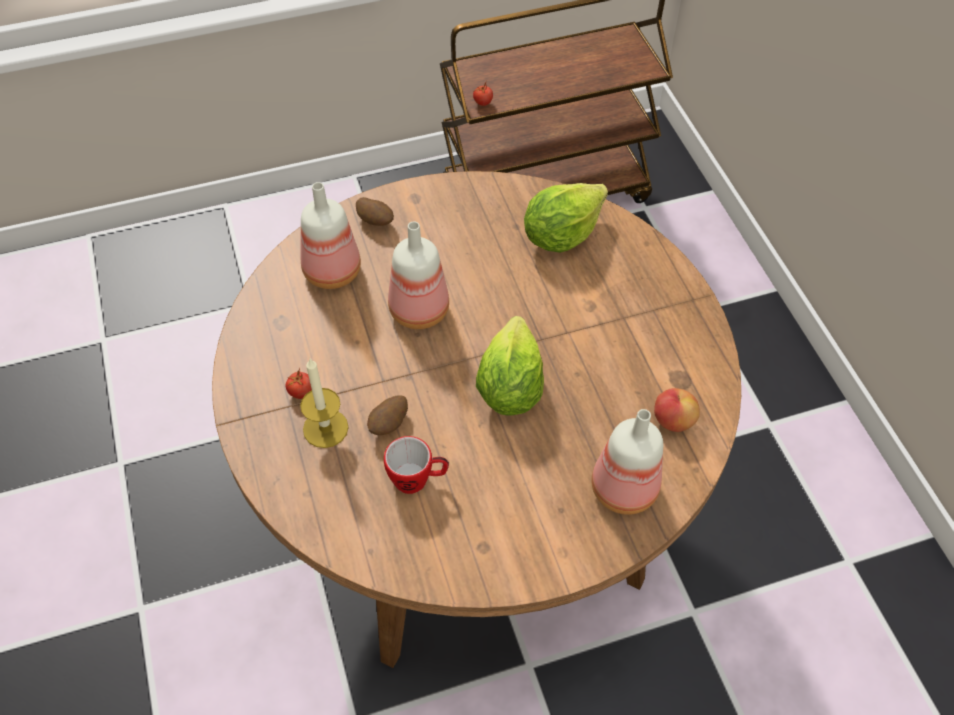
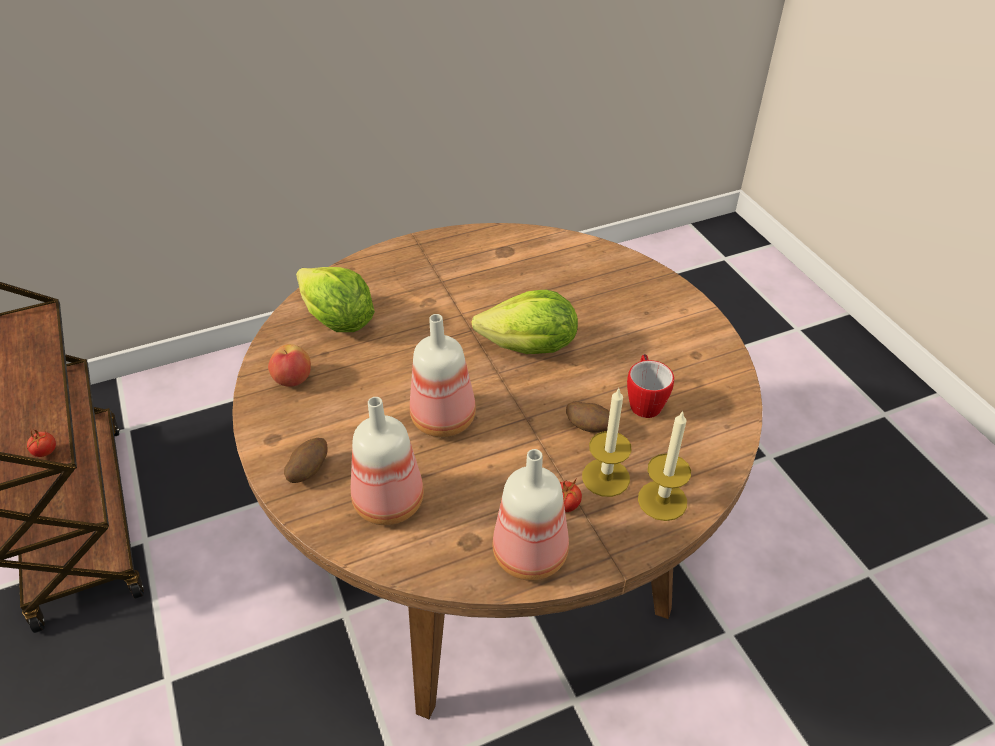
camera: 95 degrees left, 10 degrees down
bottle [591,409,663,515] -> bottle moved to [493,449,569,581]
apple [654,388,700,432] -> apple moved to [268,344,311,387]
none -> candle [638,410,691,521]

